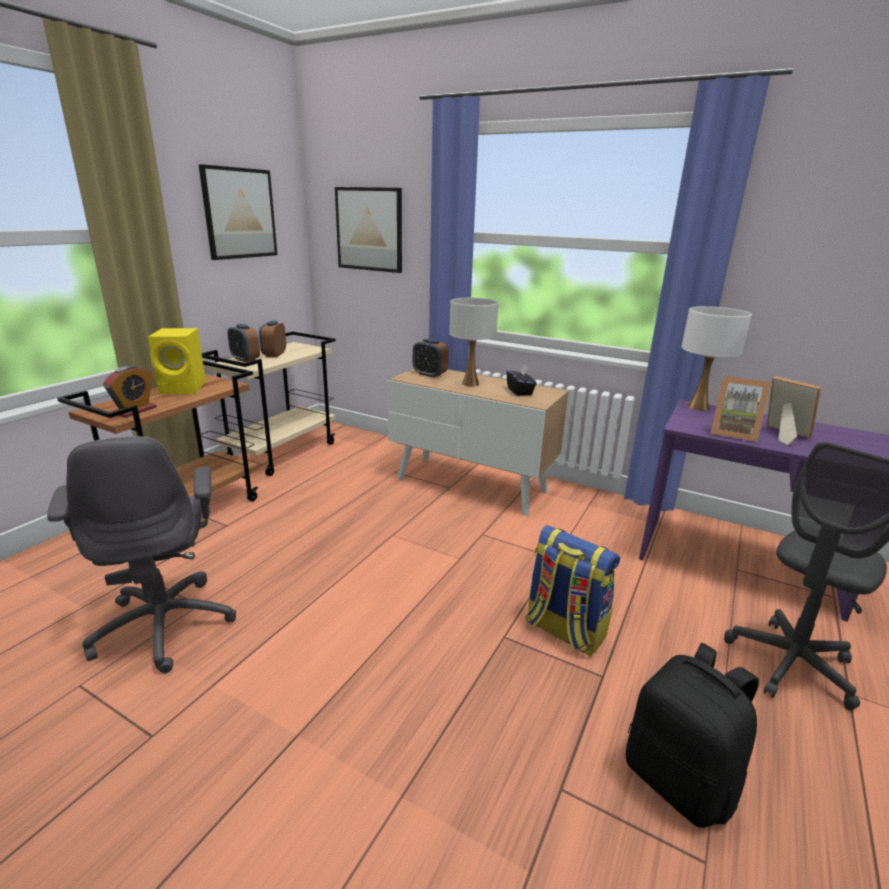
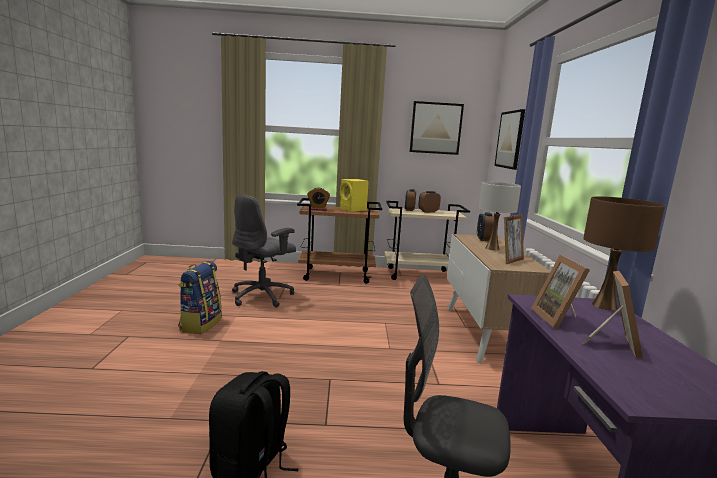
camera: 60 degrees right, 10 degrees down
black tissue box [506,365,536,396] -> picture frame [504,215,524,264]
backpack [526,525,620,656] -> backpack moved to [178,261,222,334]
white table lamp [682,306,752,411] -> brown table lamp [583,196,665,311]

